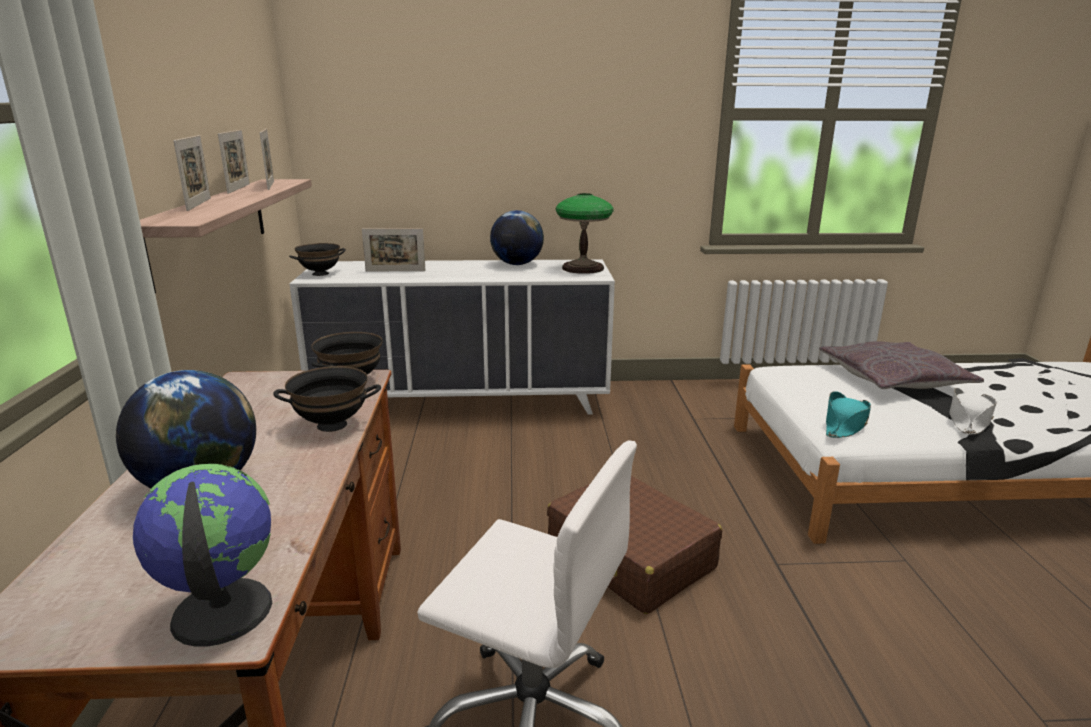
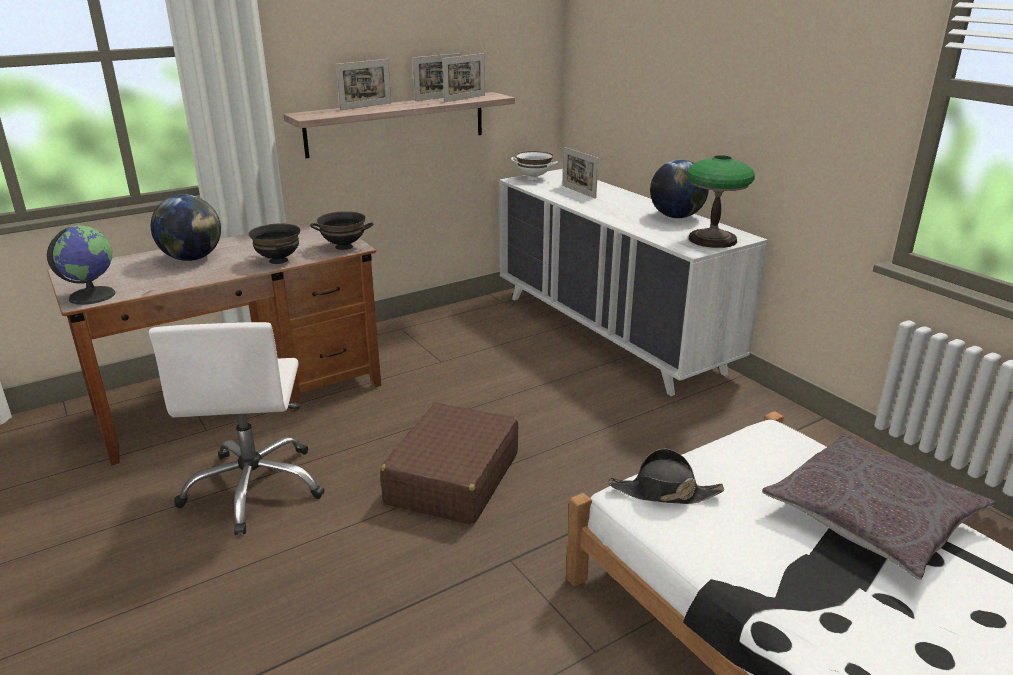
camera: 60 degrees right, 5 degrees up
black bowl [289,243,346,276] -> white bowl [511,151,558,180]
turquoise hat [826,391,871,438] -> black hat [609,449,724,504]
white hat [950,388,997,435] -> none

